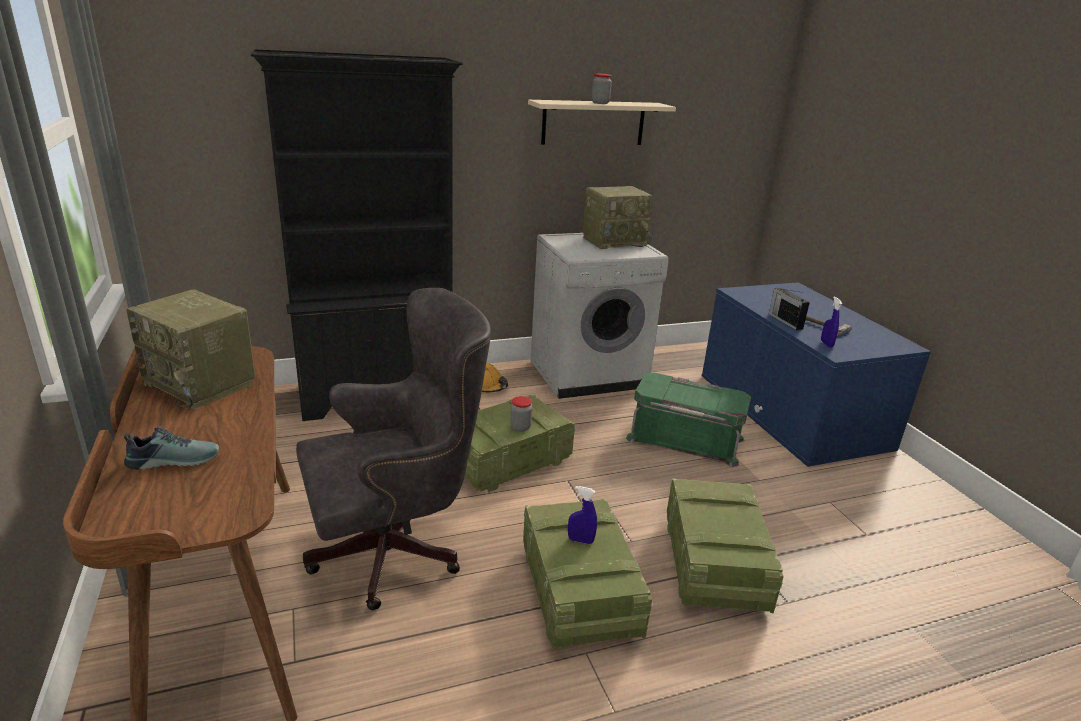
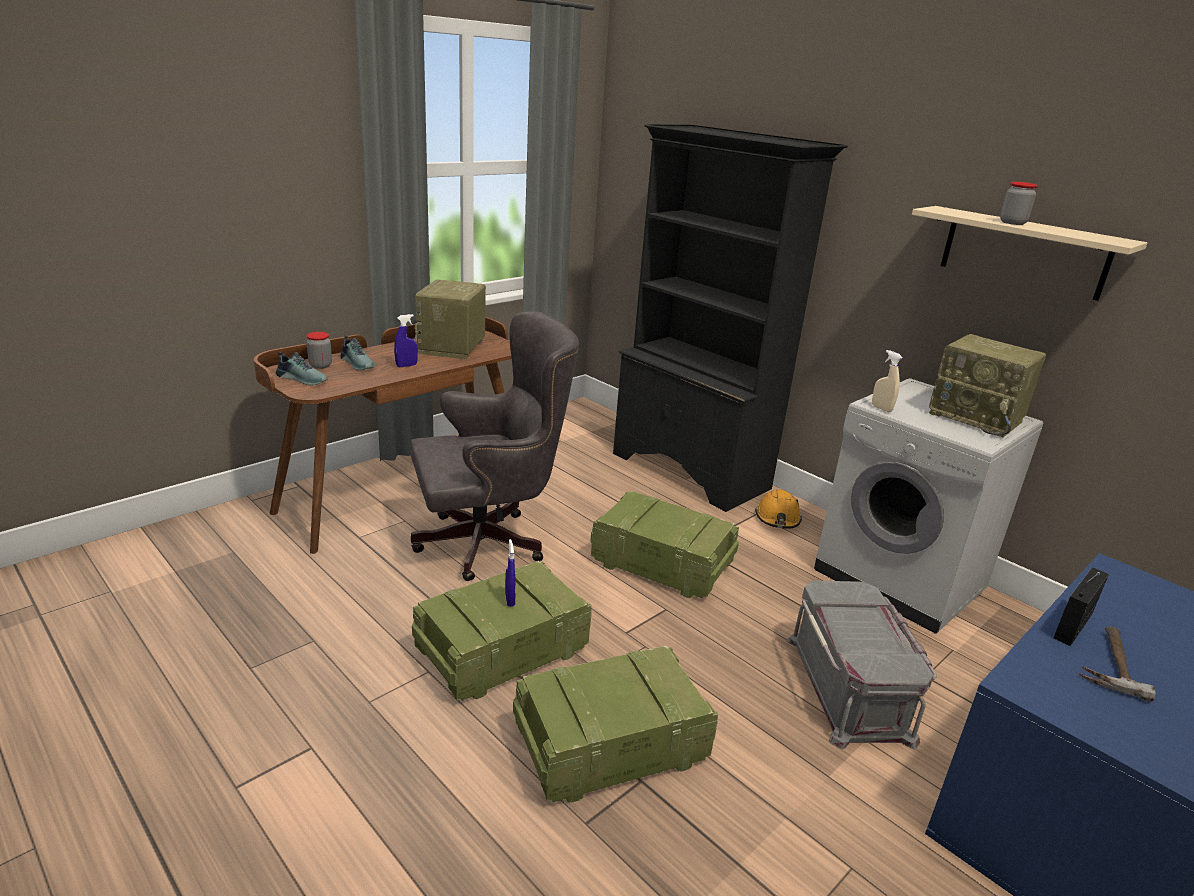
camera: 65 degrees right, 0 degrees up
grey office chair [296,288,491,610] -> grey office chair turned 60 degrees counterclockwise [410,312,579,581]
jar [510,396,532,432] -> jar moved to [306,332,332,369]
green storage box [626,373,751,467] -> grey storage box [787,580,937,750]
blue spray bottle [821,296,842,348] -> blue spray bottle moved to [394,314,418,367]
none -> shoe [276,352,328,385]
none -> beige spray bottle [872,350,902,412]

